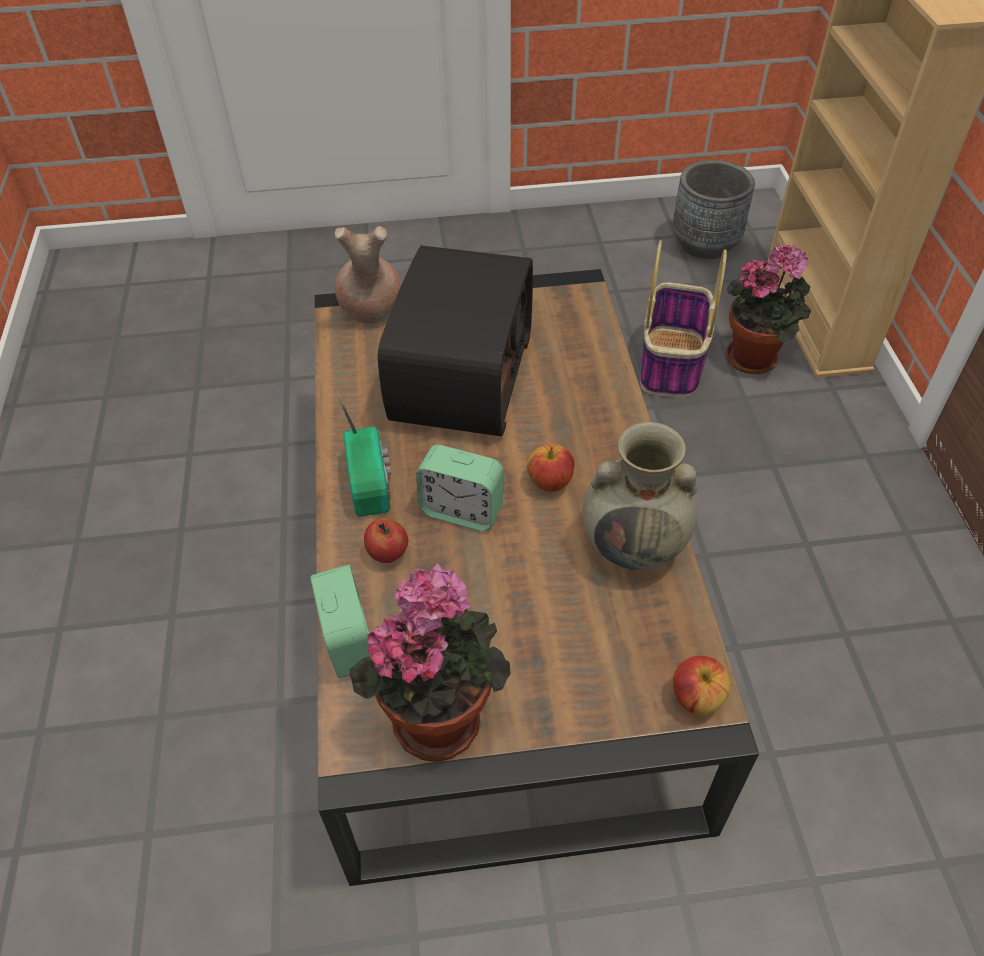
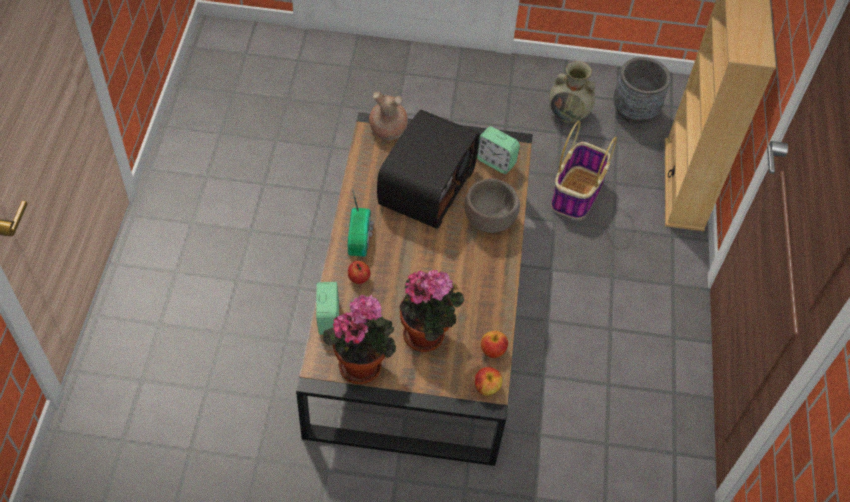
camera: 10 degrees right, 5 degrees up
alarm clock [416,445,503,531] -> alarm clock moved to [477,127,520,174]
apple [527,444,574,492] -> apple moved to [481,331,508,358]
beige vase [582,422,698,570] -> beige vase moved to [549,61,595,123]
potted plant [726,244,811,374] -> potted plant moved to [399,270,464,352]
none -> brown bowl [464,178,520,233]

